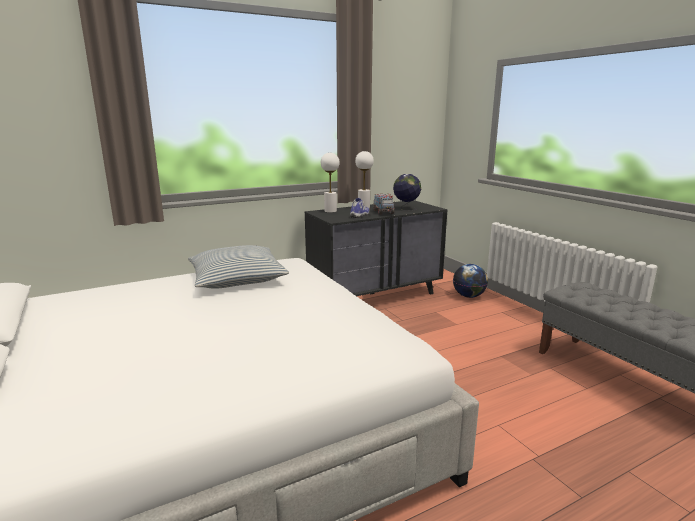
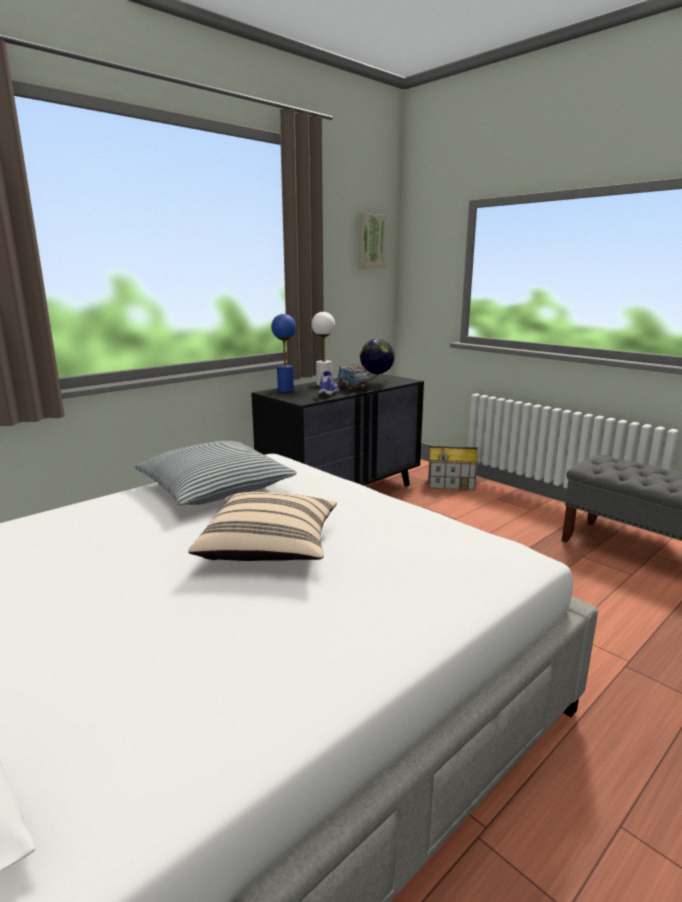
camera: 15 degrees left, 0 degrees up
white table lamp [321,153,340,213] -> blue table lamp [271,314,296,392]
globe [453,264,488,298] -> toy house [428,446,478,490]
none -> beige pillow [188,492,337,561]
none -> picture [358,213,387,269]

